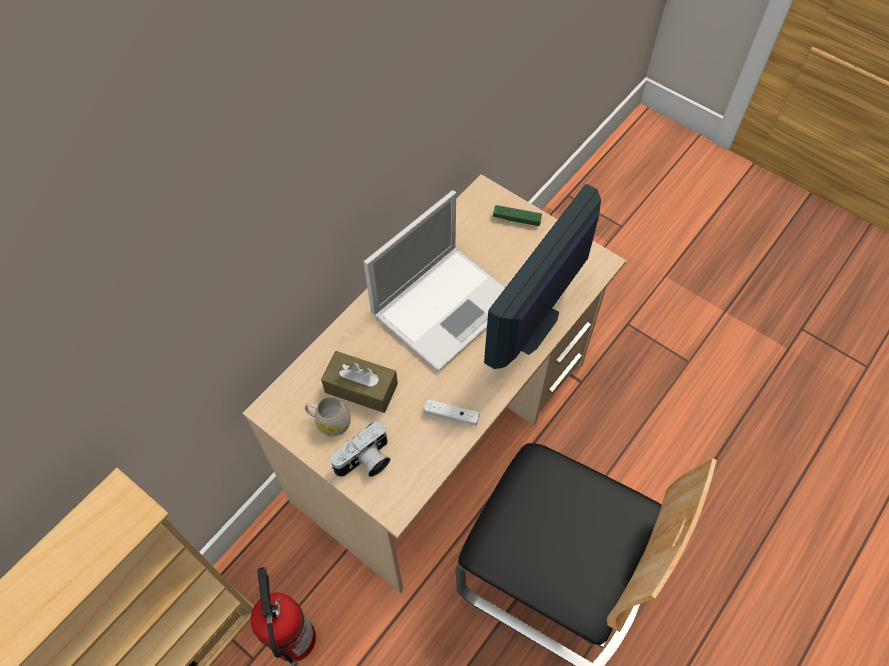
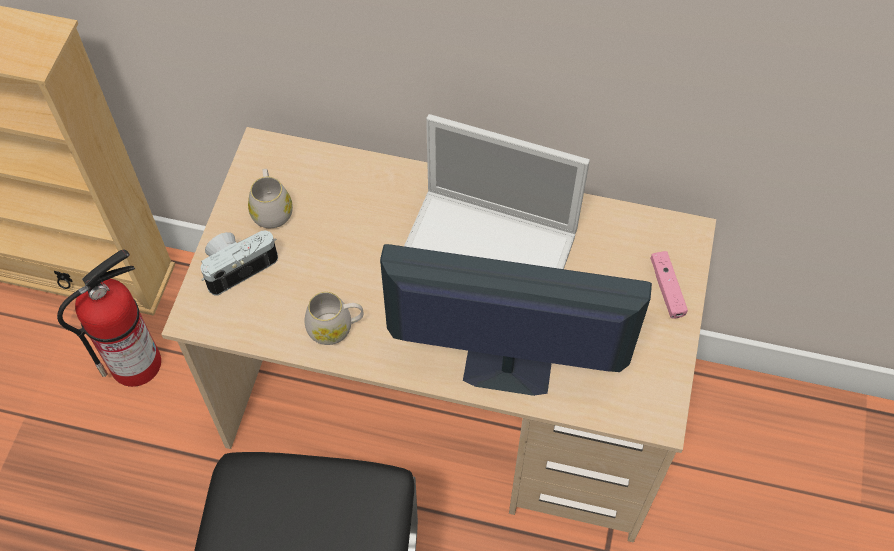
camera: 65 degrees right, 0 degrees up
brown tissue box [321,351,398,413] -> none
camera [331,421,390,477] -> camera turned 120 degrees clockwise [201,230,278,296]
white game controller [424,399,480,426] -> white mug [305,292,363,345]
green game controller [493,205,542,226] -> pink game controller [650,251,688,319]

